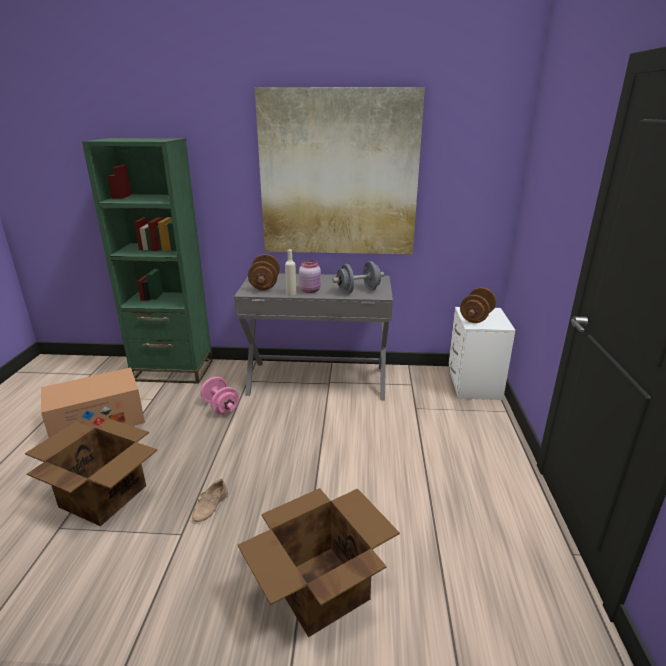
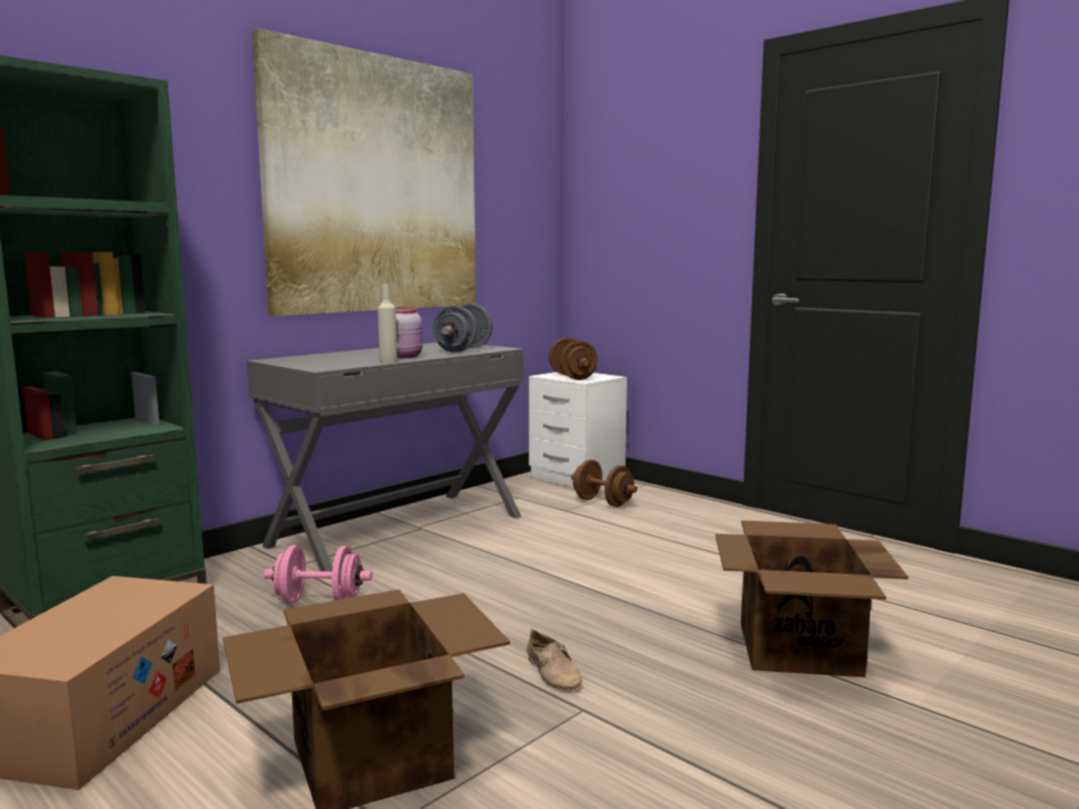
camera: 50 degrees left, 15 degrees down
brown dumbbell [248,254,280,290] -> brown dumbbell moved to [571,460,637,507]

